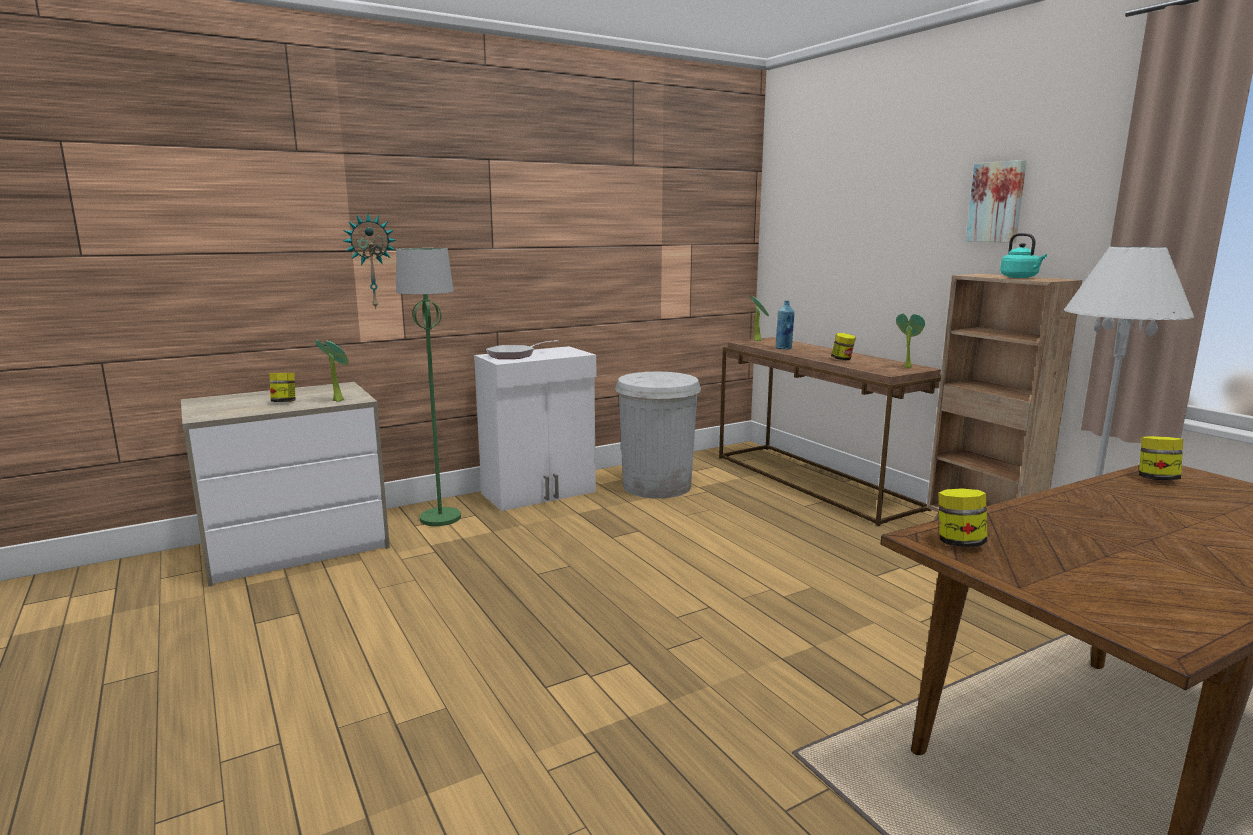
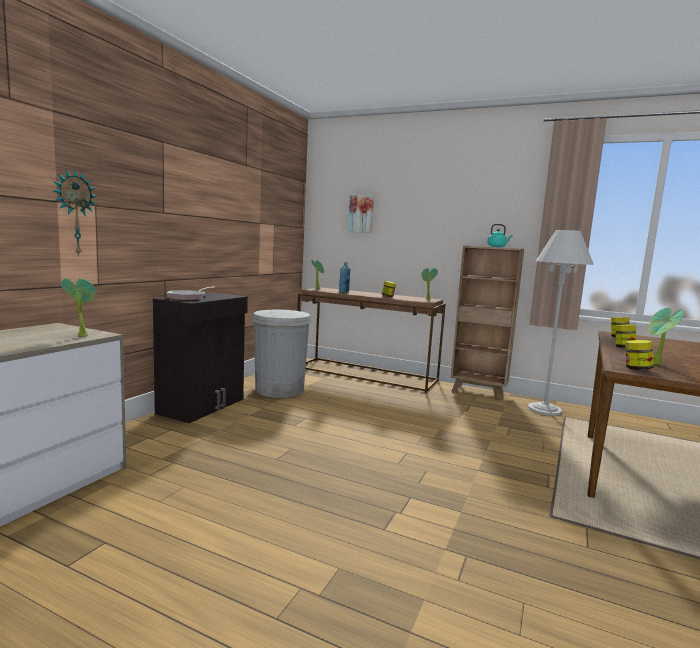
camera: 35 degrees left, 5 degrees down
jar [269,373,295,402] -> jar moved to [616,325,636,348]
green floor lamp [396,248,461,526] -> none
white cabinet [474,346,596,511] -> black cabinet [153,292,248,423]
picture [966,160,1027,242] -> picture moved to [348,194,374,233]
none -> potted plant [648,308,684,365]

